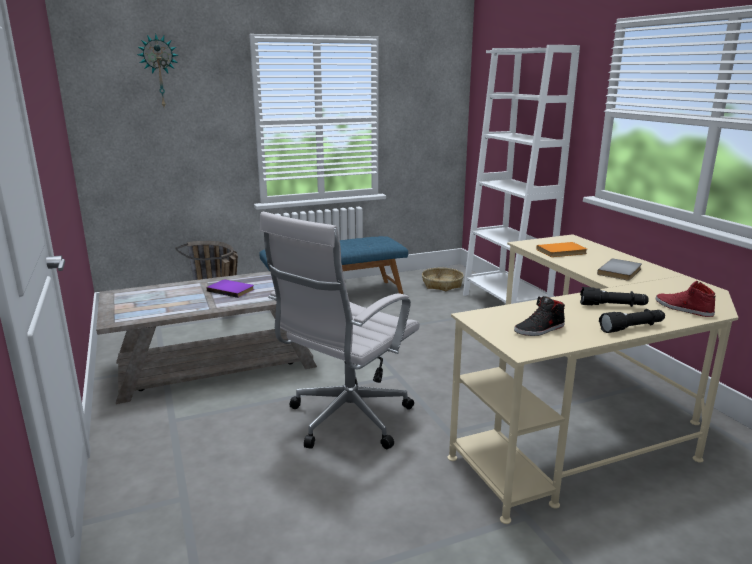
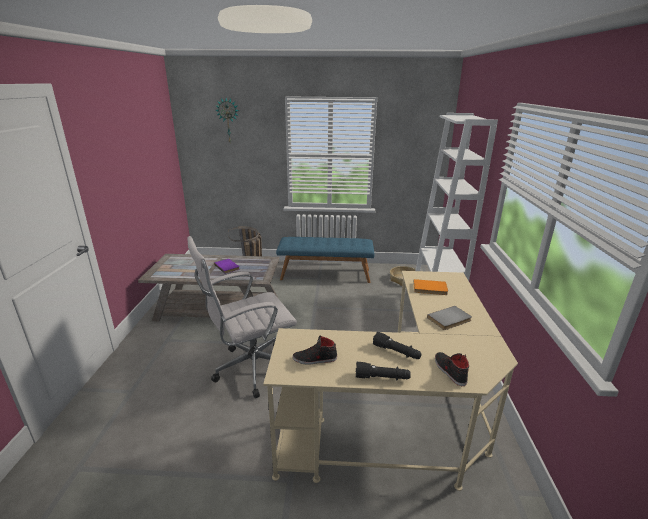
camera: 25 degrees right, 5 degrees up
red shoe [655,281,716,317] -> black shoe [435,352,469,386]

